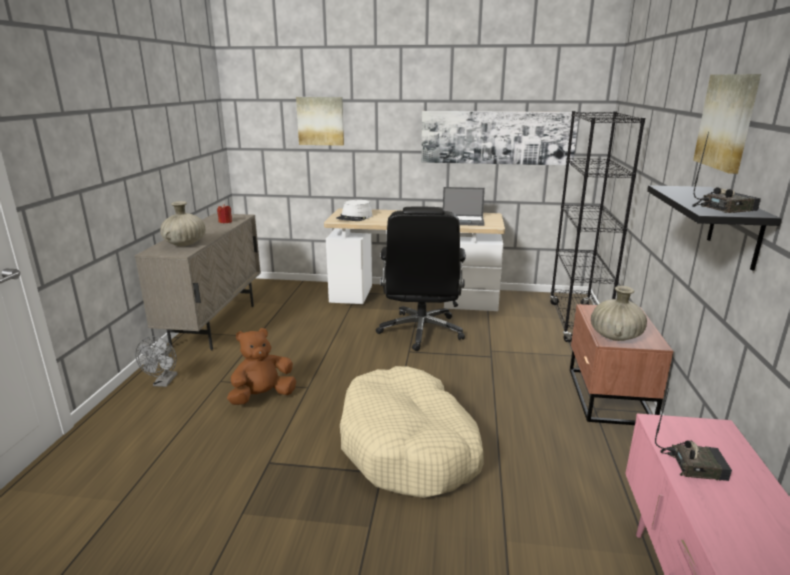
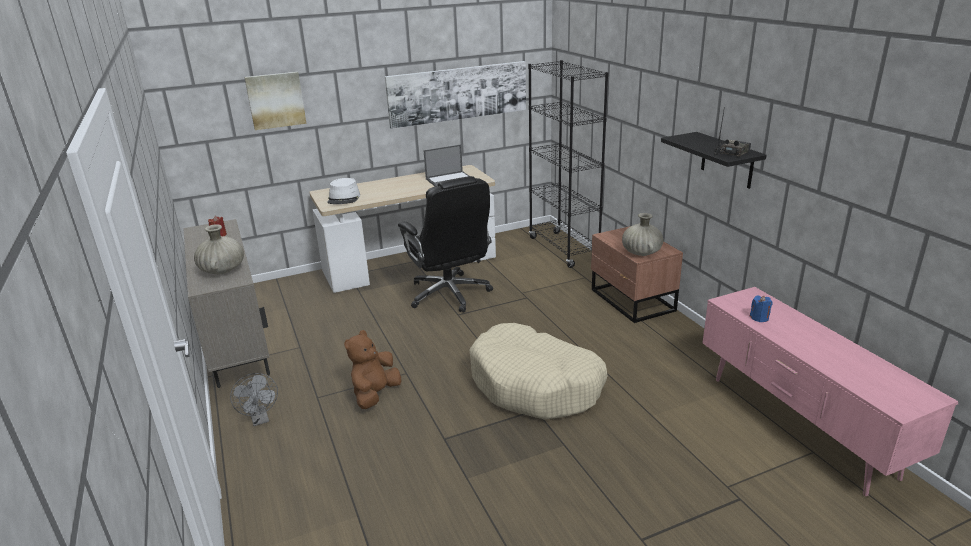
camera: 30 degrees left, 5 degrees up
radio [655,389,732,481] -> blue candle [750,296,773,322]
picture [693,74,761,174] -> none

